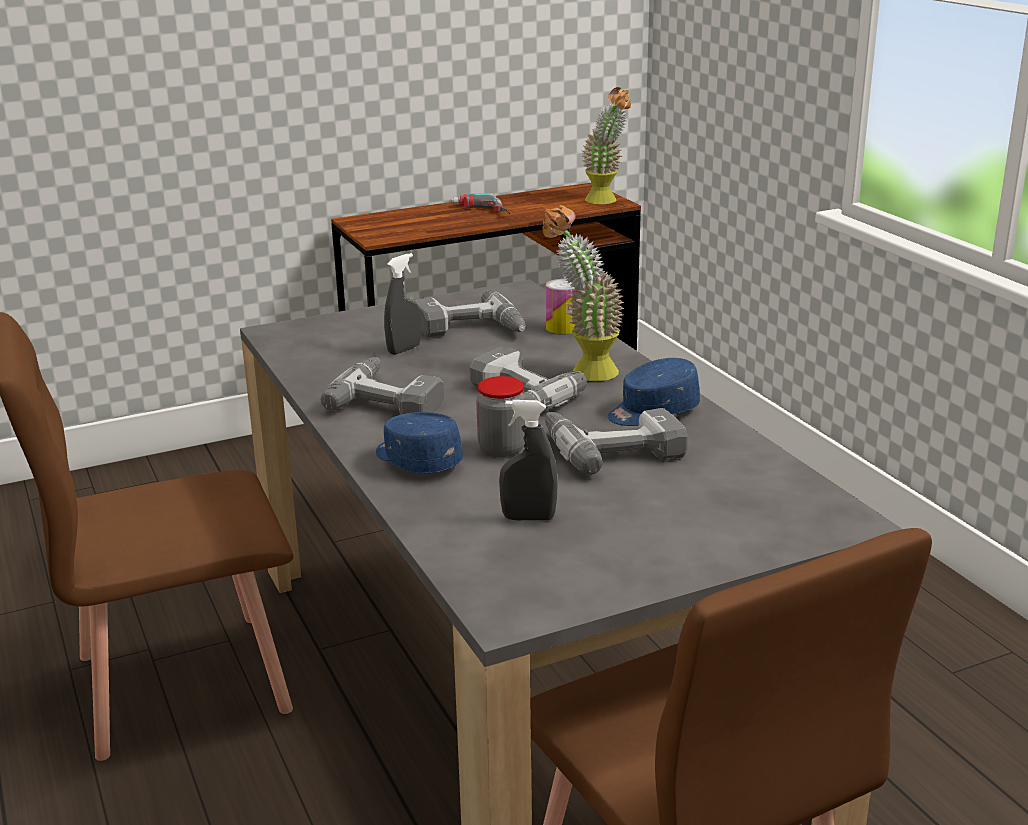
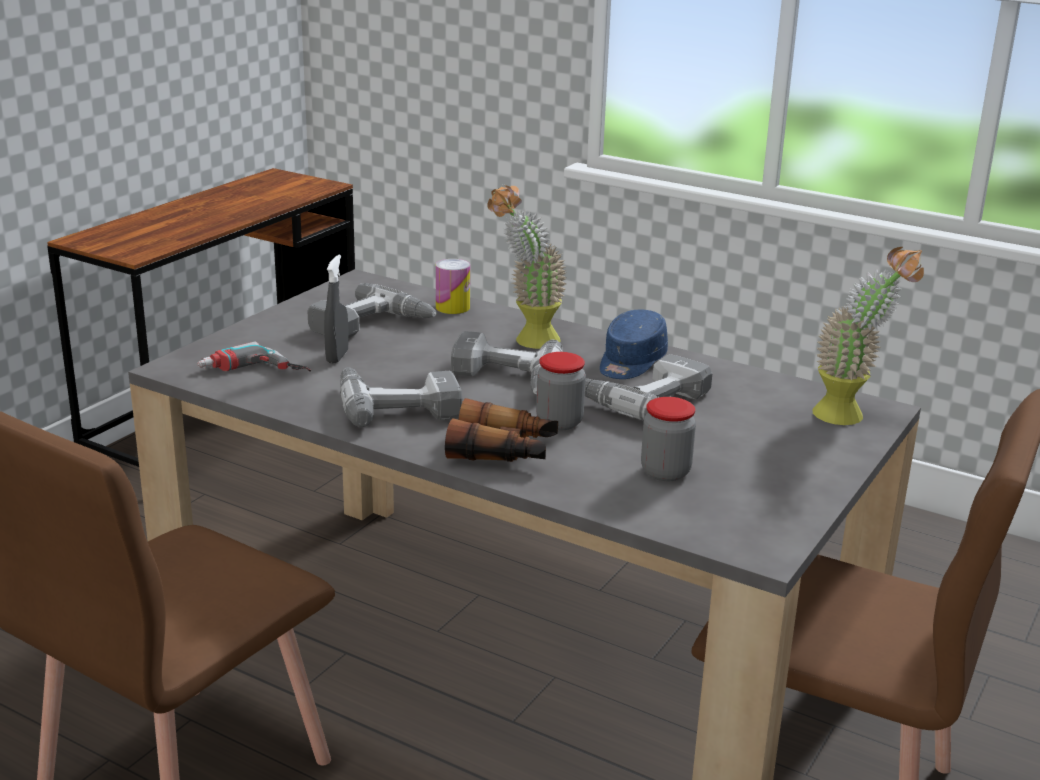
camera: 35 degrees left, 0 degrees up
blue cap [376,412,463,473] -> binoculars [445,398,558,462]
power drill [449,193,510,214] -> power drill moved to [197,342,311,372]
grey spray bottle [499,400,558,521] -> jar [641,397,696,481]
potted plant [581,87,631,204] -> potted plant moved to [812,247,924,425]

